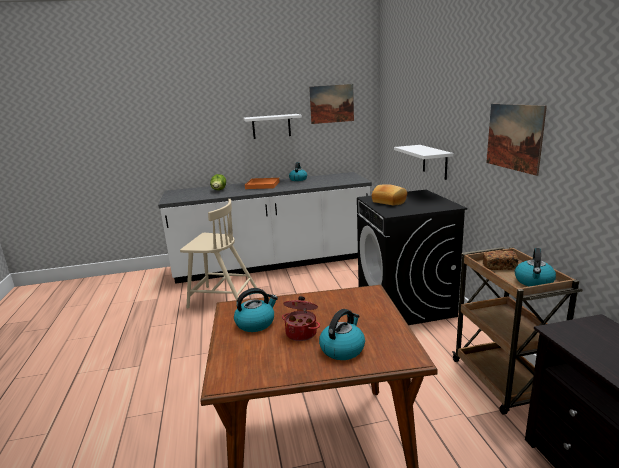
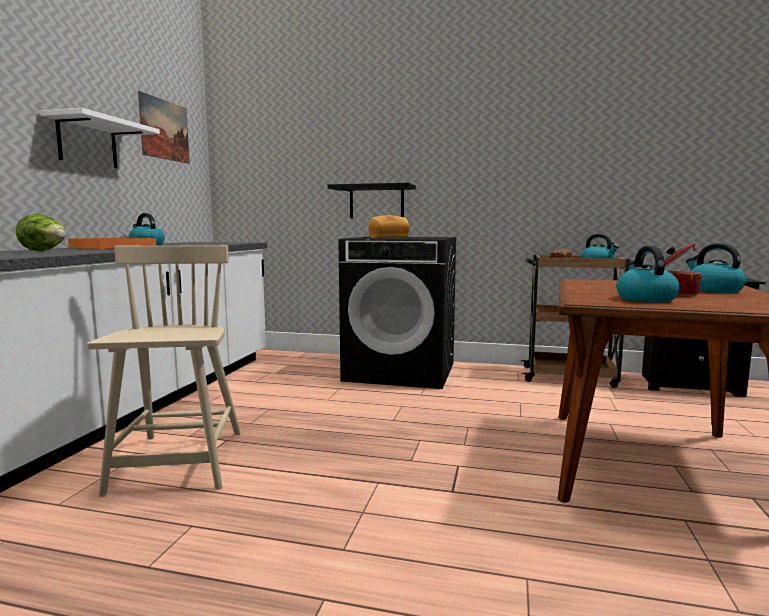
camera: 65 degrees left, 10 degrees down
beige chair [180,199,257,309] -> beige chair turned 45 degrees counterclockwise [87,245,241,497]
white shelf [394,145,453,180] -> black shelf [328,183,416,218]
picture [486,104,547,176] -> none

